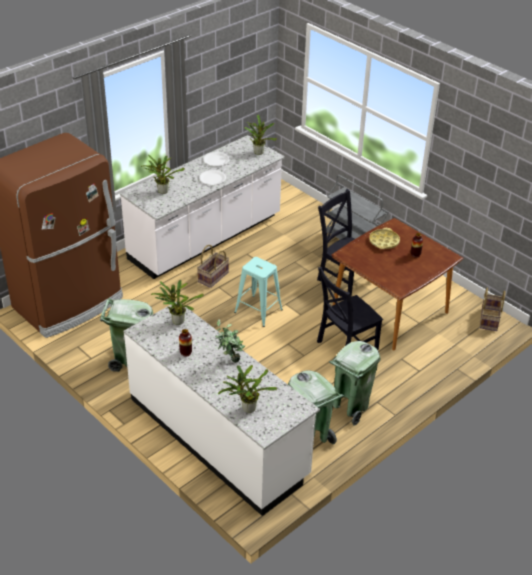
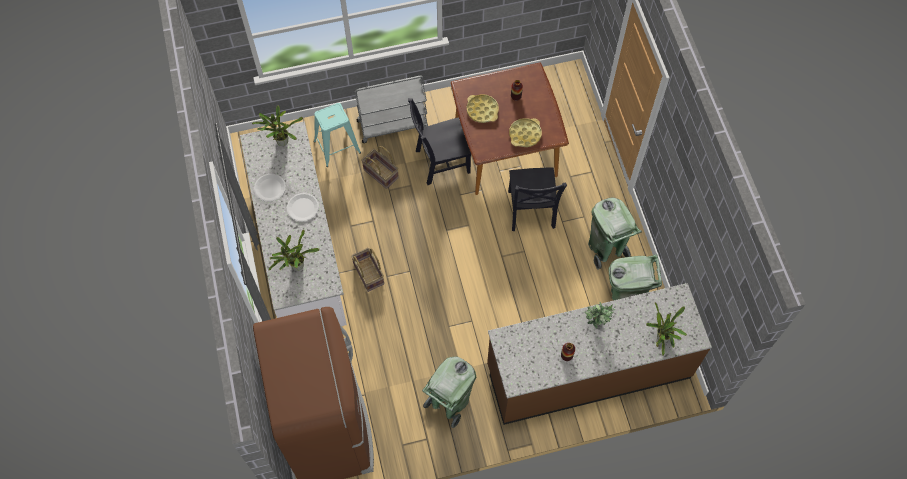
camera: 60 degrees left, 25 degrees up
white counter [123,301,320,516] -> brown counter [487,283,712,425]
potted plant [151,280,204,325] -> none
turquoise stool [234,257,283,327] -> turquoise stool moved to [314,103,361,167]
basket [480,288,506,331] -> basket moved to [361,146,399,189]
none -> yellow tray [509,118,542,147]

